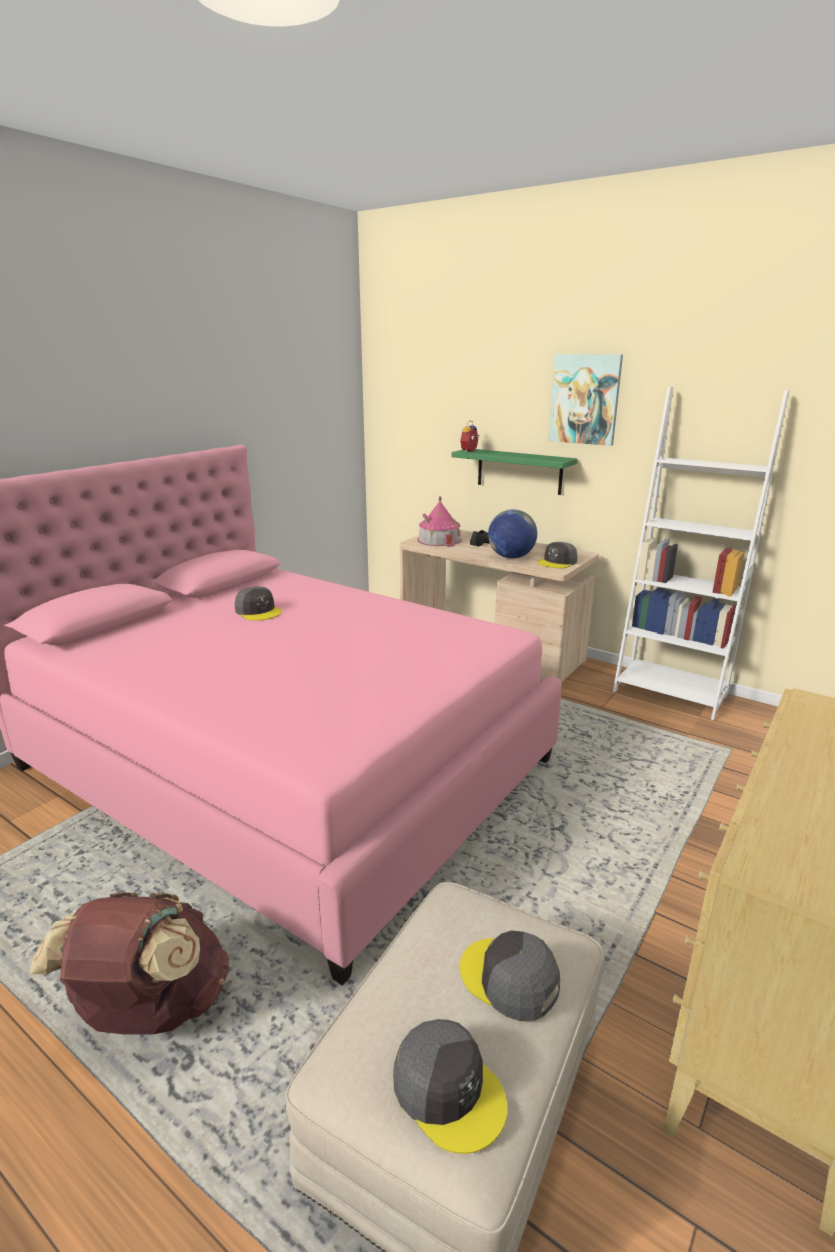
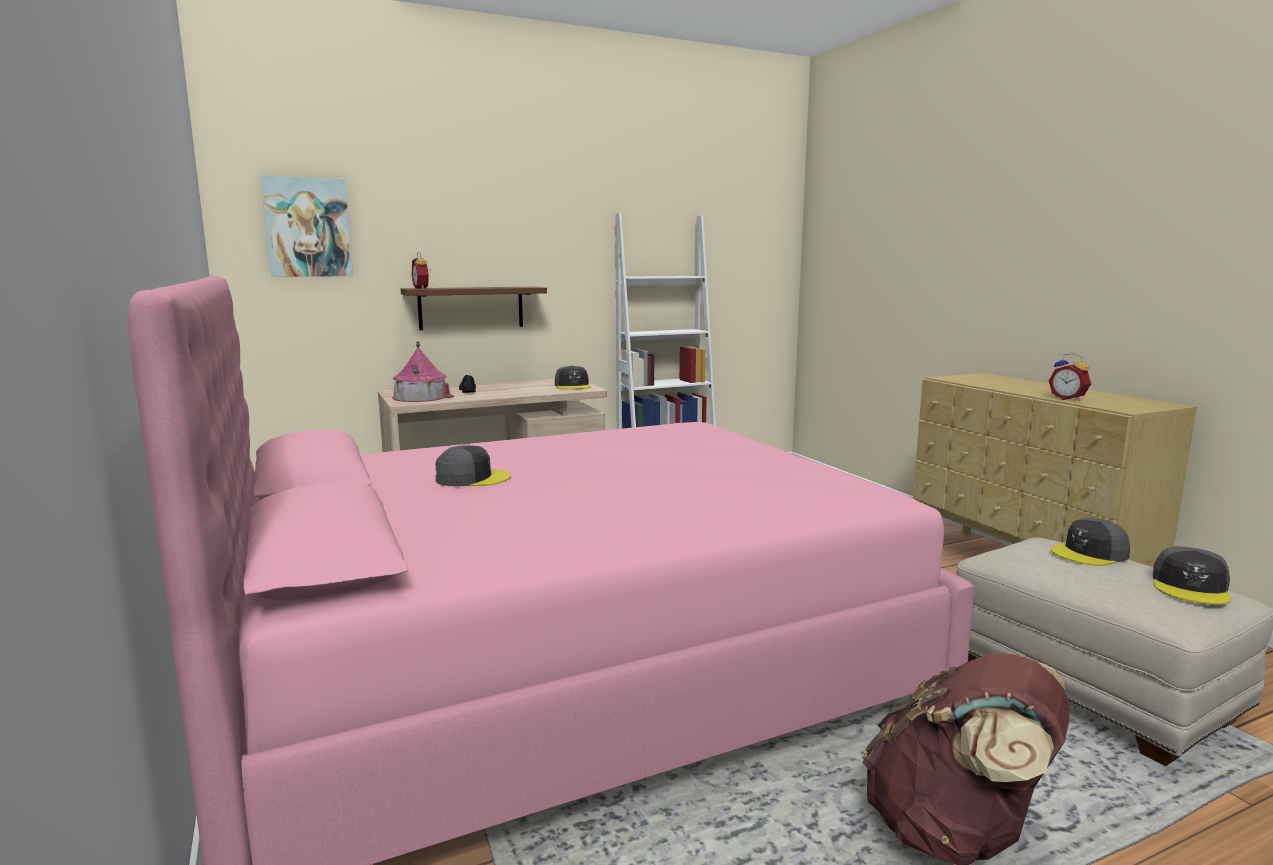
camera: 60 degrees left, 10 degrees down
grey cap [393,1019,507,1154] -> grey cap turned 135 degrees clockwise [1153,546,1231,605]
green shelf [451,449,577,495] -> brown shelf [401,287,547,330]
globe [488,509,537,559] -> none
picture [548,354,623,446] -> picture moved to [261,175,353,277]
none -> alarm clock [1049,353,1091,401]

